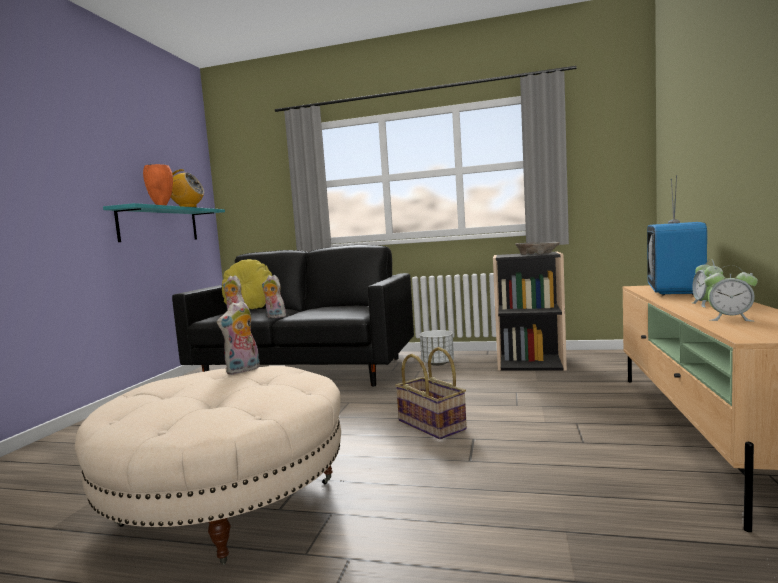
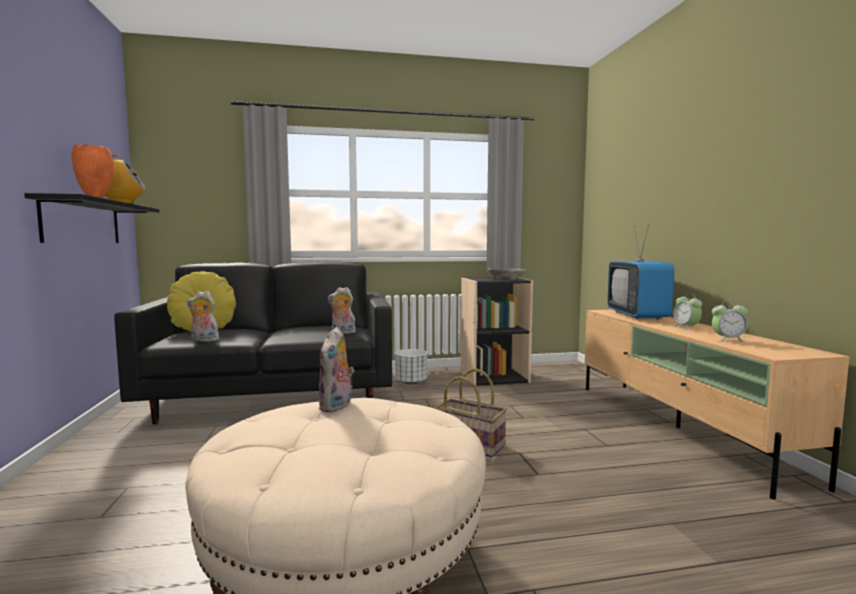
camera: 25 degrees left, 0 degrees up
turquoise shelf [103,203,225,242] -> black shelf [24,193,159,243]
plush toy [262,275,286,318] -> plush toy moved to [328,287,357,334]

